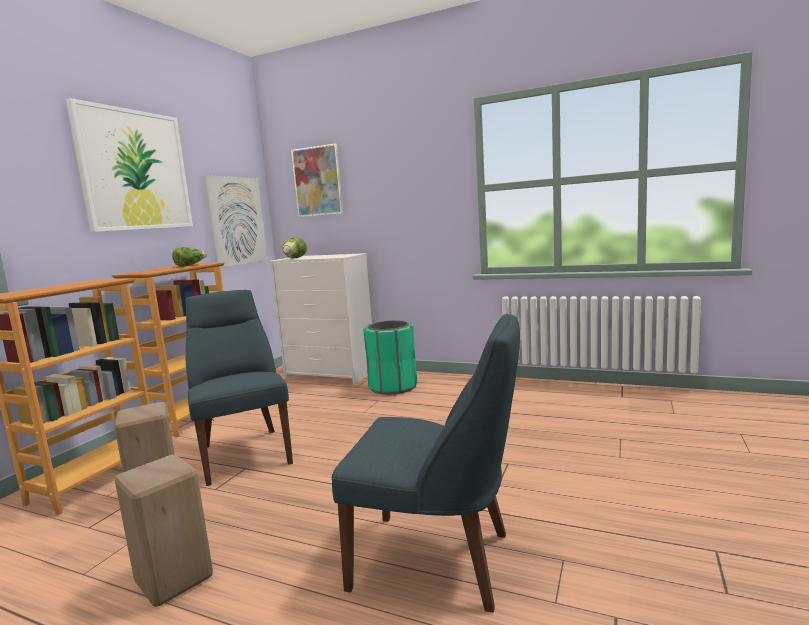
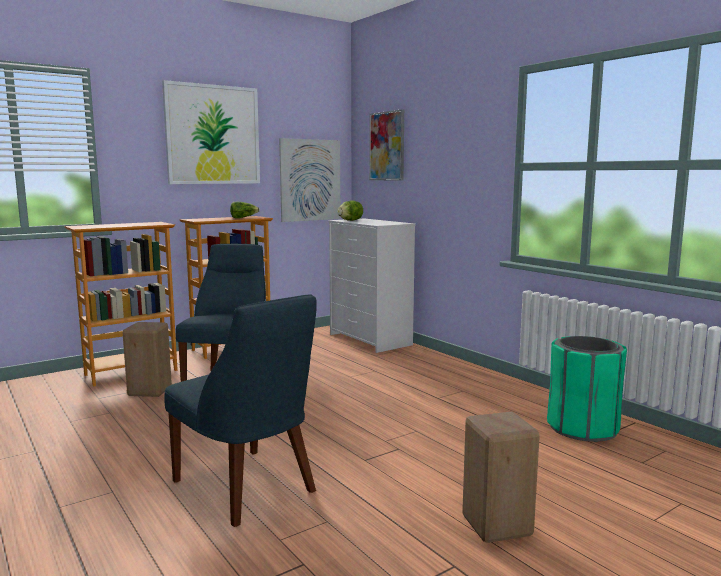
camera: 30 degrees right, 0 degrees up
beige stool [115,455,213,607] -> beige stool moved to [462,412,540,543]
green trash can [363,320,417,395] -> green trash can moved to [547,336,627,442]

